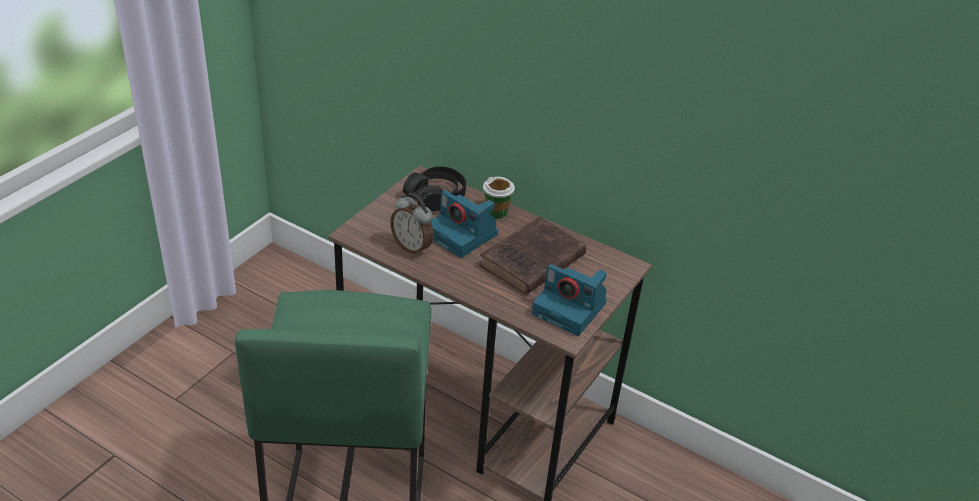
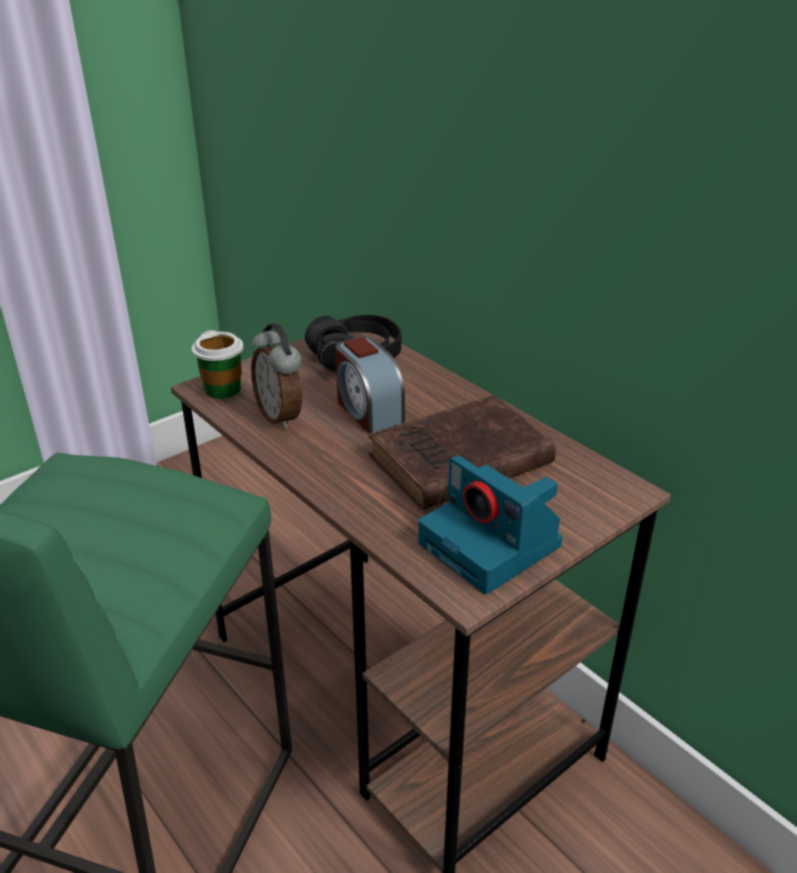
camera: 20 degrees right, 5 degrees down
camera [431,190,498,258] -> alarm clock [335,336,405,434]
cup [483,177,515,219] -> cup moved to [192,330,243,399]

